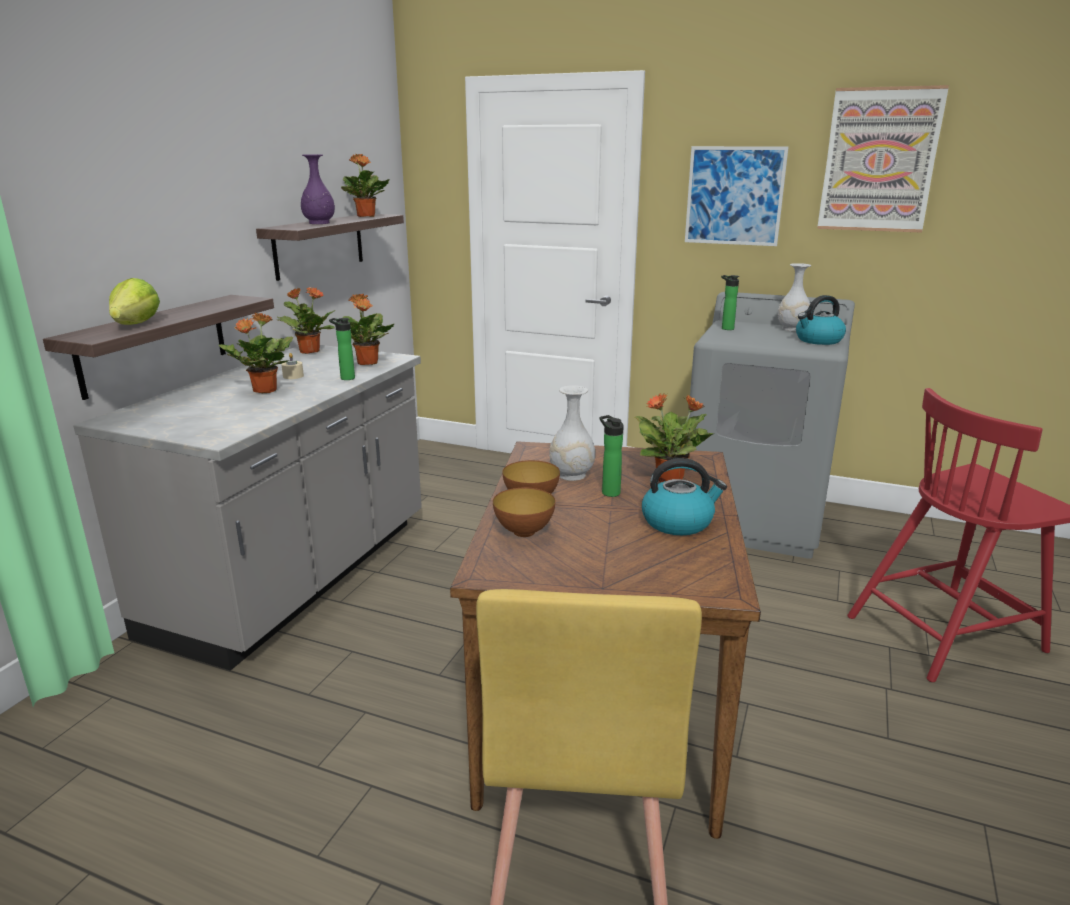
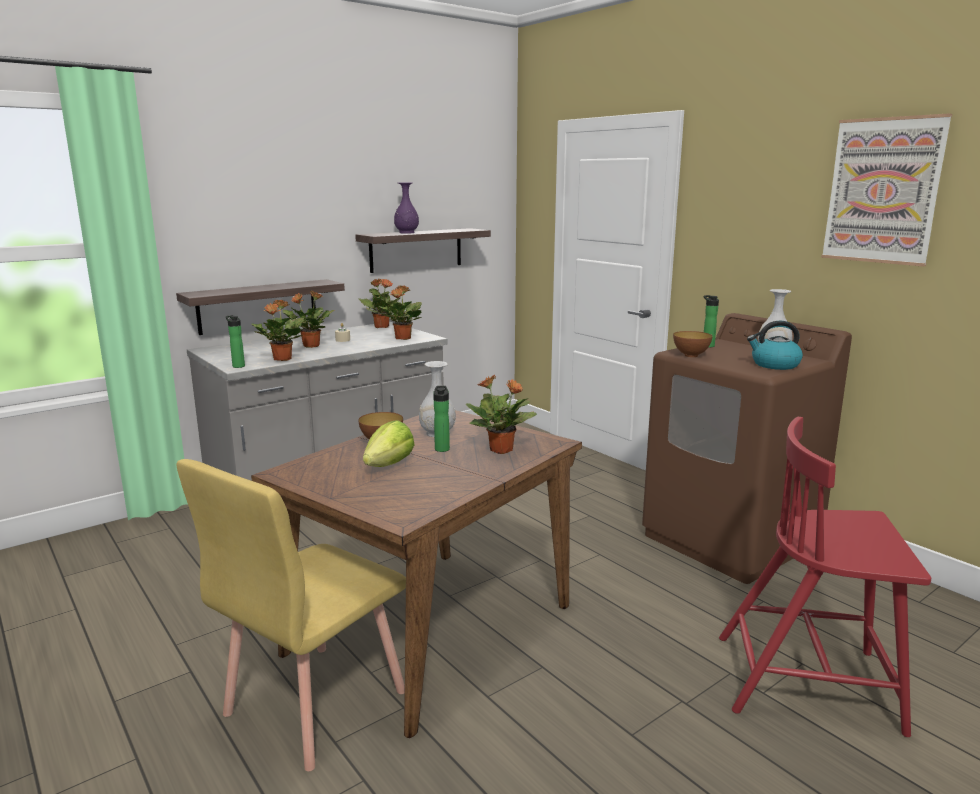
camera: 30 degrees right, 5 degrees down
lettuce [109,278,160,325] -> lettuce moved to [363,420,415,467]
bottle [329,318,355,380] -> bottle moved to [226,315,245,368]
potted plant [341,154,389,217] -> potted plant moved to [251,299,304,361]
bowl [493,487,556,537] -> bowl moved to [673,331,712,357]
kettle [642,458,727,535] -> none
picture [685,146,789,246] -> none
grey washing machine [688,292,855,559] -> brown washing machine [642,313,852,584]

